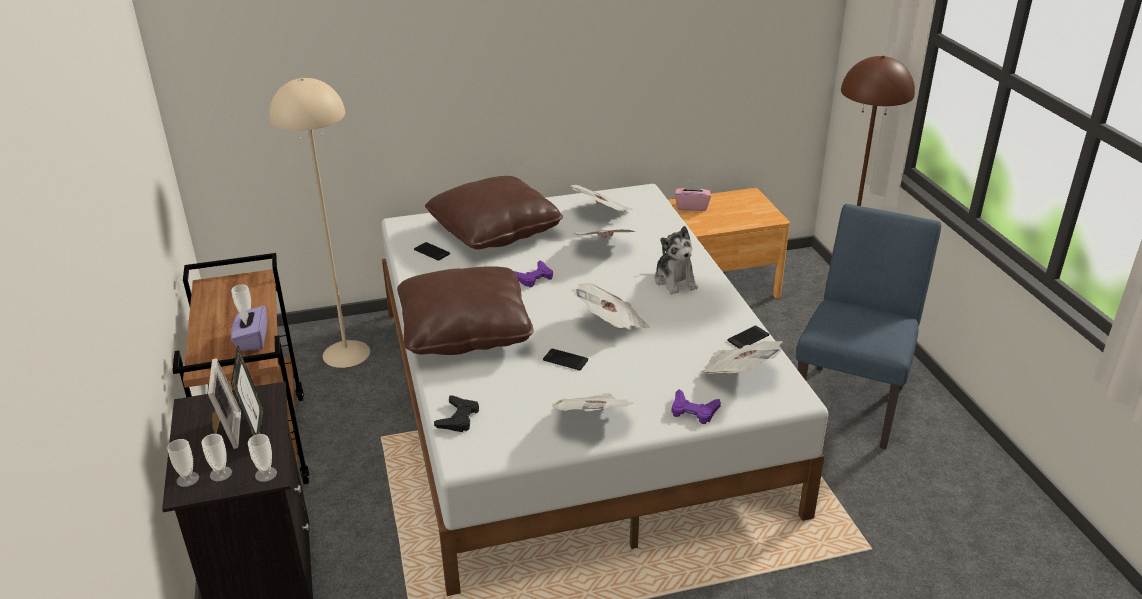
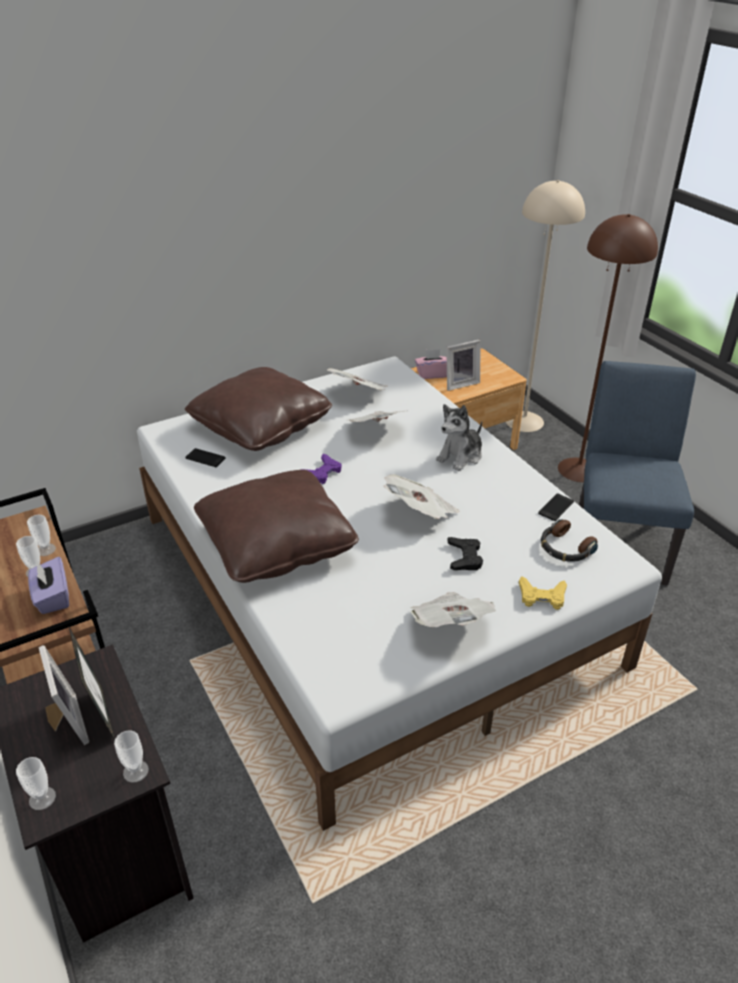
camera: 15 degrees left, 5 degrees up
cup [201,434,232,481] -> cup moved to [27,515,56,556]
beige floor lamp [269,78,370,368] -> beige floor lamp moved to [506,180,585,432]
black game controller [434,395,479,432] -> black game controller moved to [447,537,483,570]
phone [543,349,588,370] -> none
plush toy [654,226,698,294] -> plush toy turned 75 degrees clockwise [436,404,482,471]
purple game controller [671,389,721,424] -> yellow game controller [519,576,567,610]
newspaper [700,341,782,374] -> headphones [541,519,598,562]
none -> picture frame [446,340,481,391]

